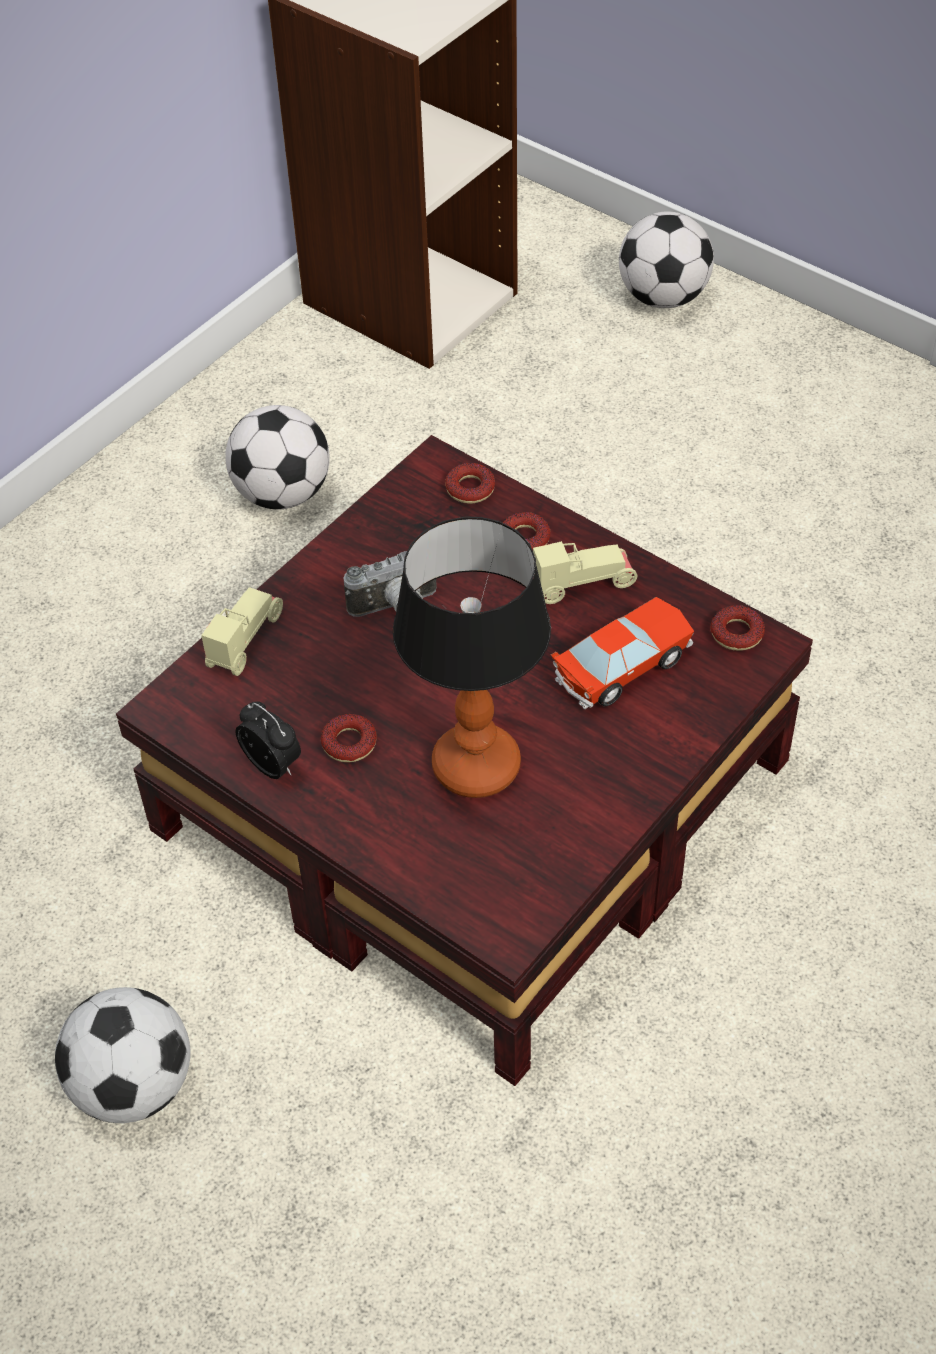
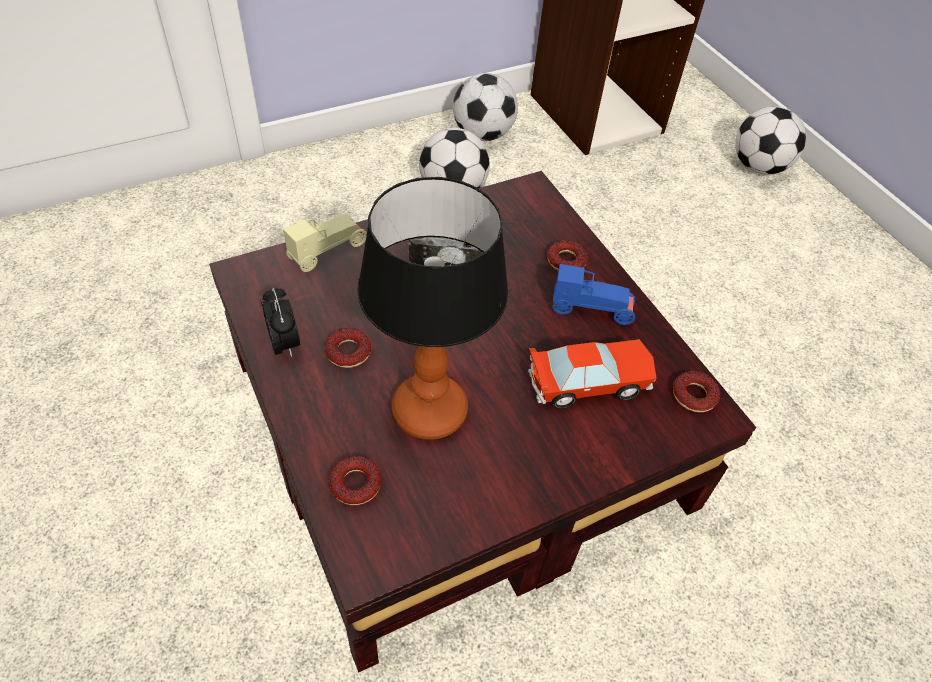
camera: 20 degrees right, 0 degrees up
football [55,987,190,1123] -> football moved to [453,73,518,141]
donut [445,463,495,504] -> donut moved to [329,456,382,505]
beige toy car [533,541,637,604] -> blue toy car [553,264,635,325]

